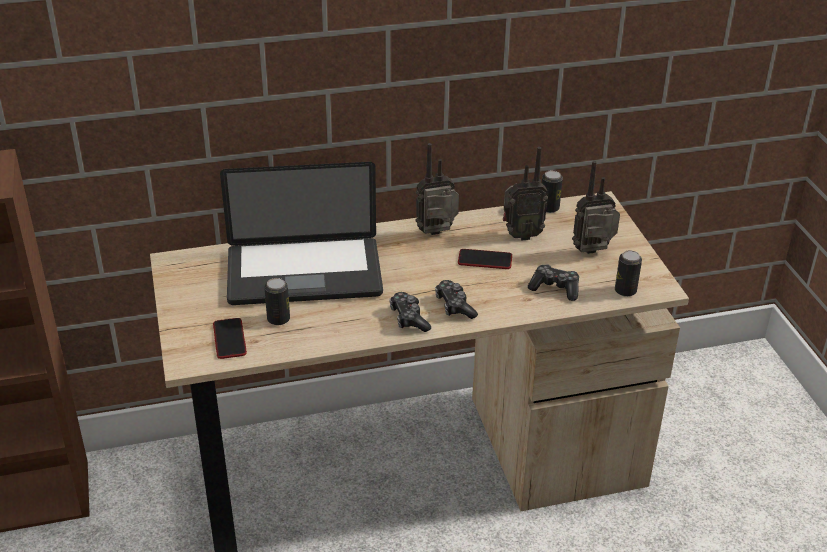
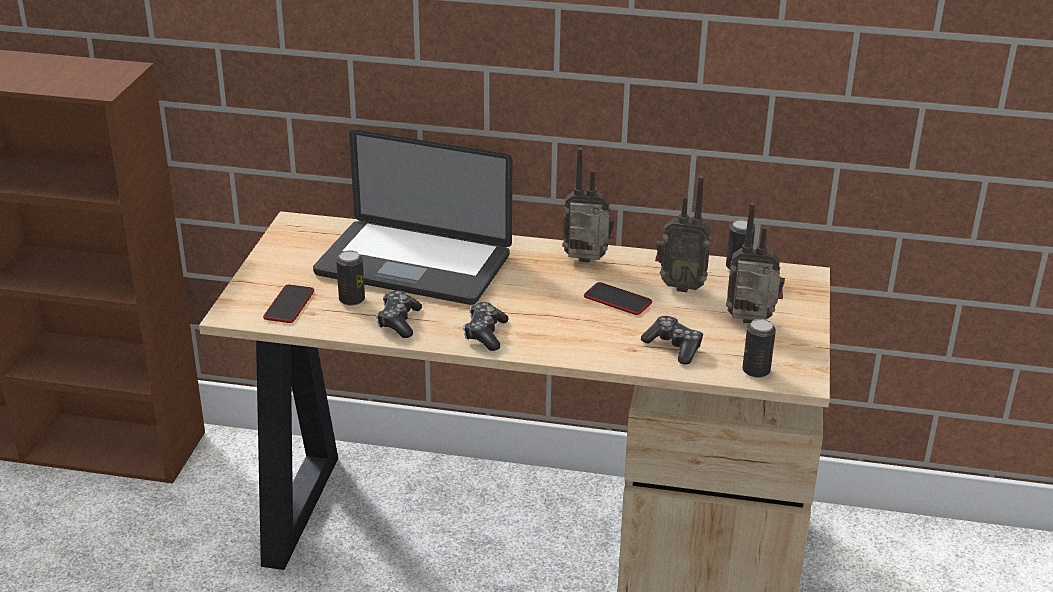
camera: 25 degrees right, 5 degrees down
game controller [435,280,478,319] -> game controller moved to [376,290,422,338]

